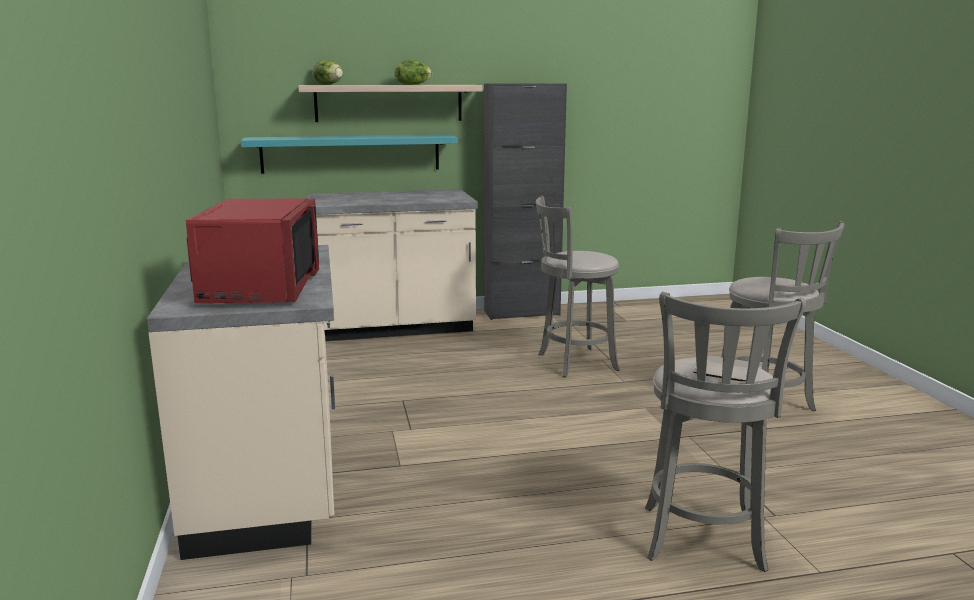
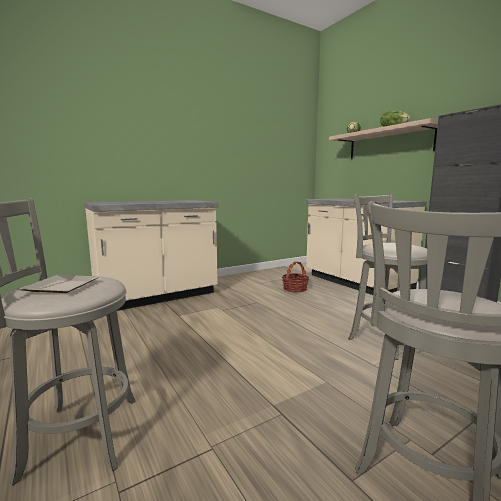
camera: 70 degrees right, 5 degrees down
red microwave [186,199,319,303] -> none
turquoise shelf [241,134,458,174] -> none
none -> basket [282,261,309,293]

